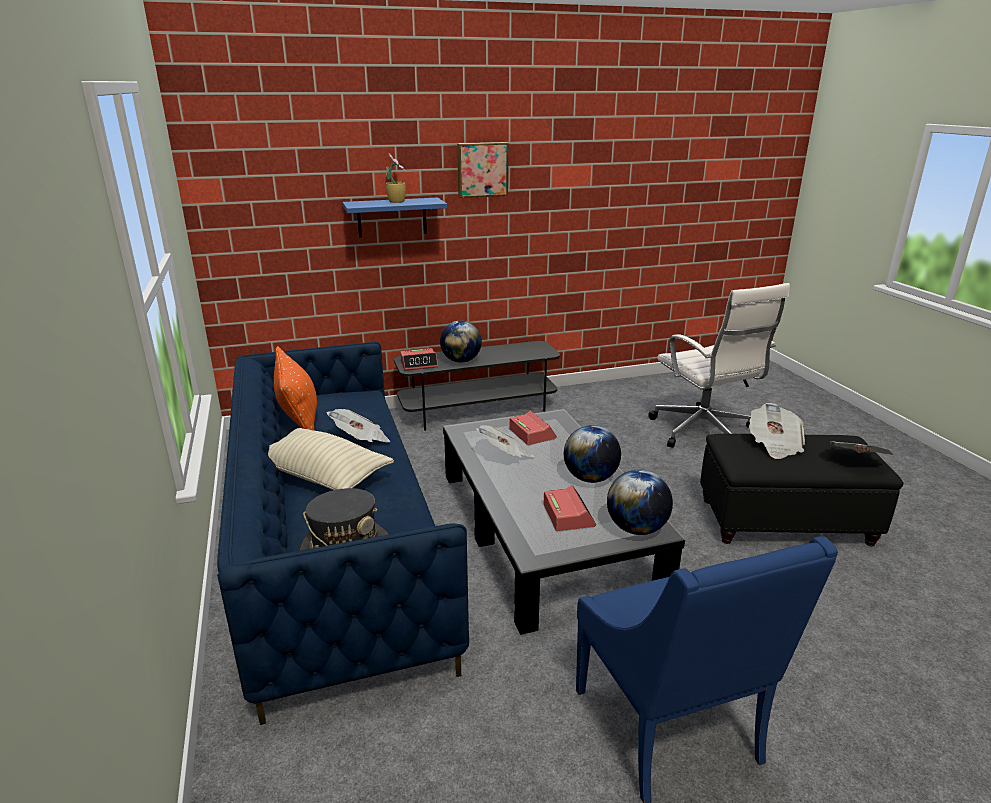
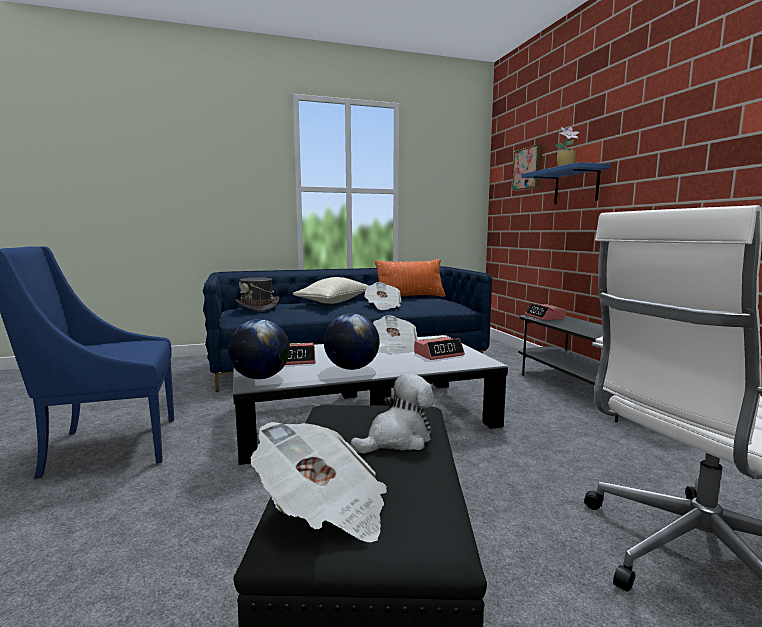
camera: 90 degrees right, 15 degrees down
globe [440,321,482,363] -> none
picture [457,142,508,198] -> picture moved to [512,144,543,191]
newspaper [748,403,805,459] -> plush toy [350,373,435,453]

